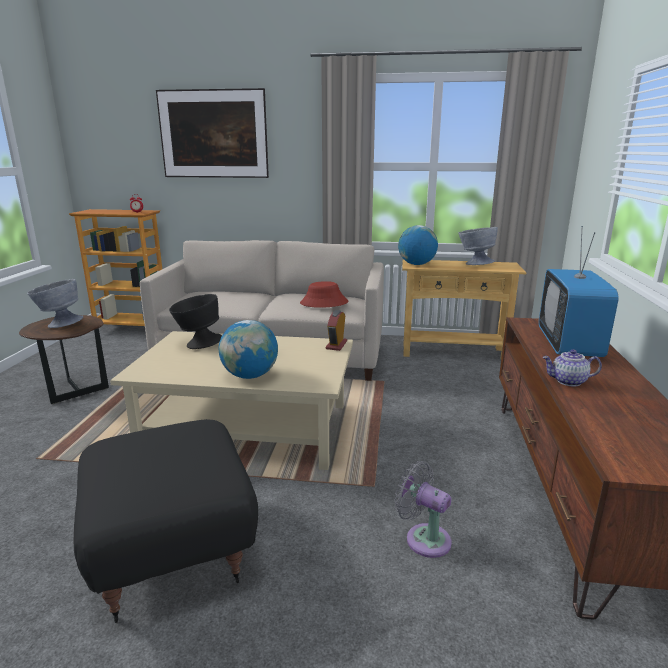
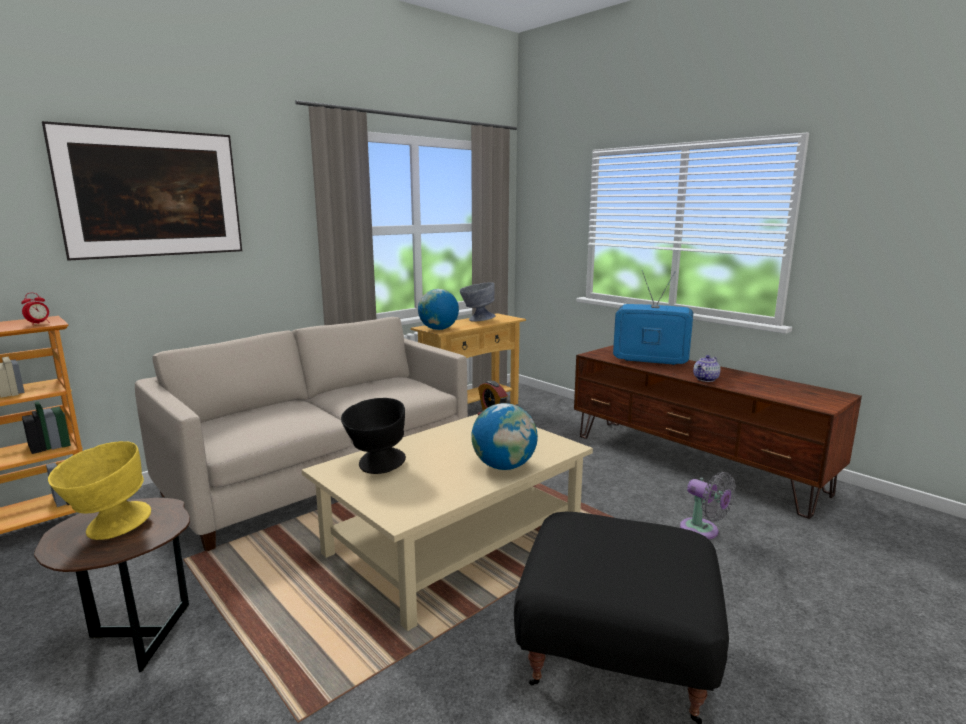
camera: 50 degrees left, 5 degrees down
grey bowl [27,279,83,328] -> yellow bowl [48,441,151,540]
red hat [300,281,348,308] -> none
grey fan [394,461,452,558] -> grey fan turned 120 degrees counterclockwise [680,472,736,539]
television [539,226,619,357] -> television turned 150 degrees clockwise [613,270,693,365]

